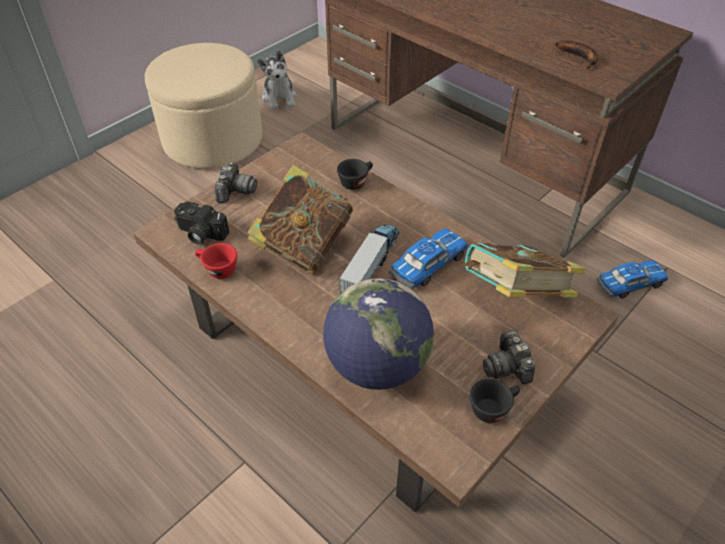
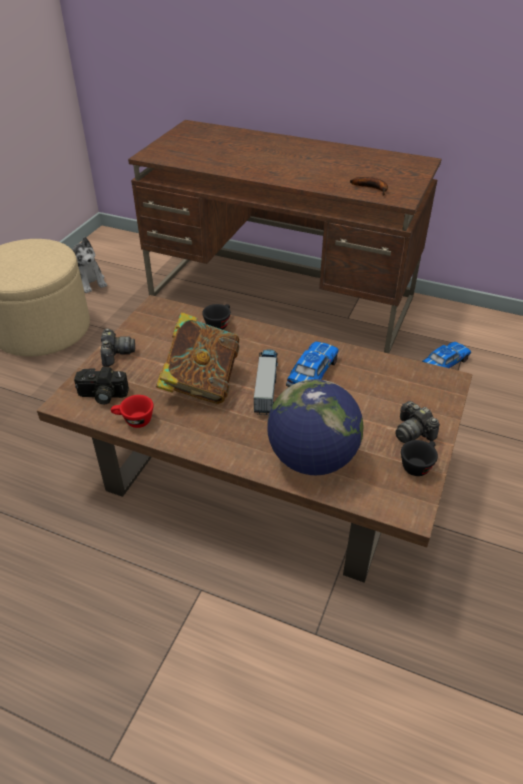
camera: 20 degrees left, 5 degrees down
book [463,243,586,298] -> none

